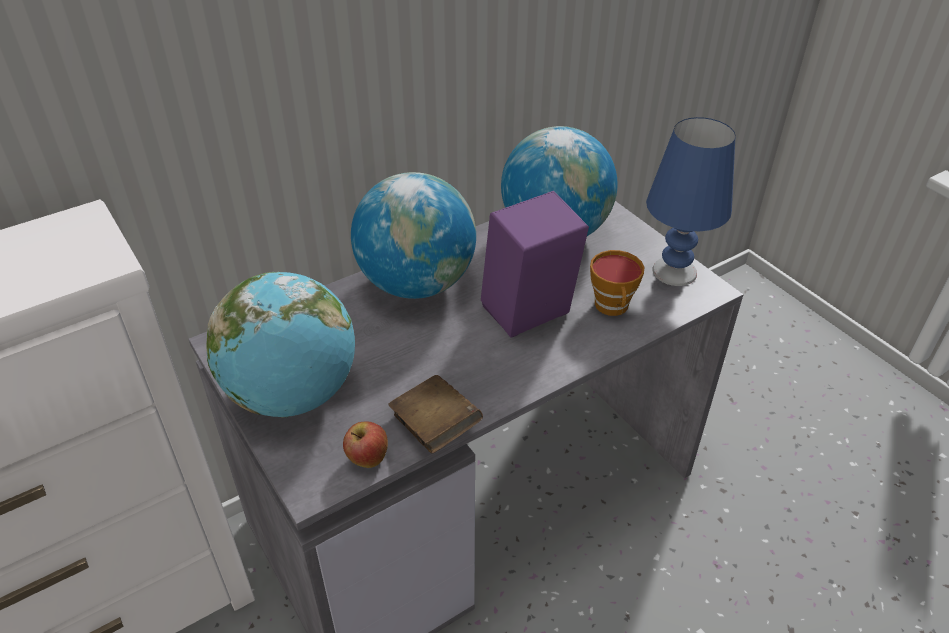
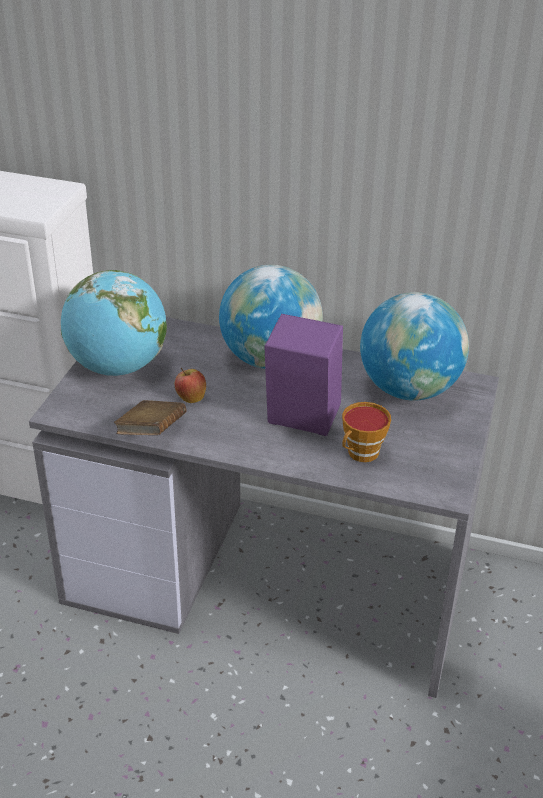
camera: 50 degrees right, 5 degrees down
apple [343,421,388,468] -> apple moved to [175,367,206,403]
blue table lamp [646,117,736,286] -> none

